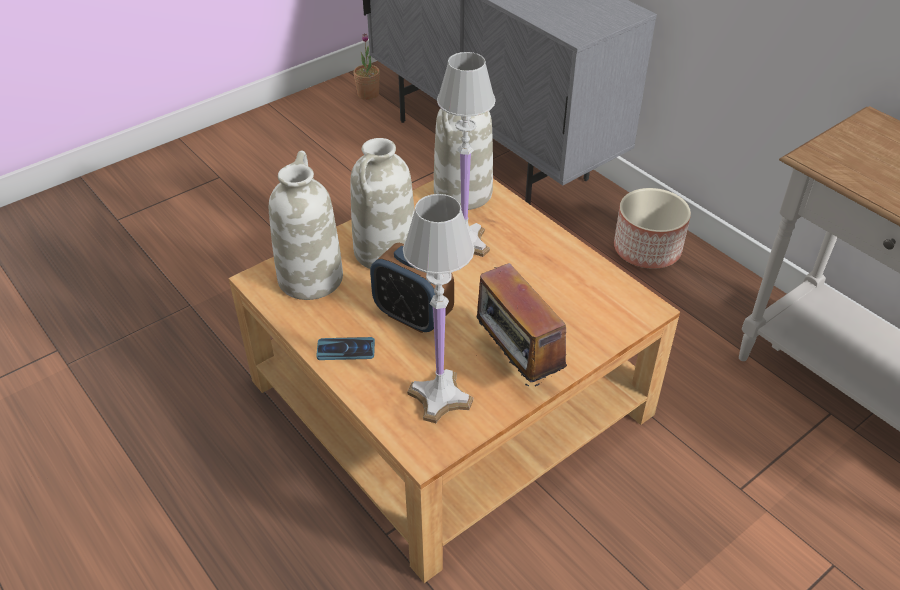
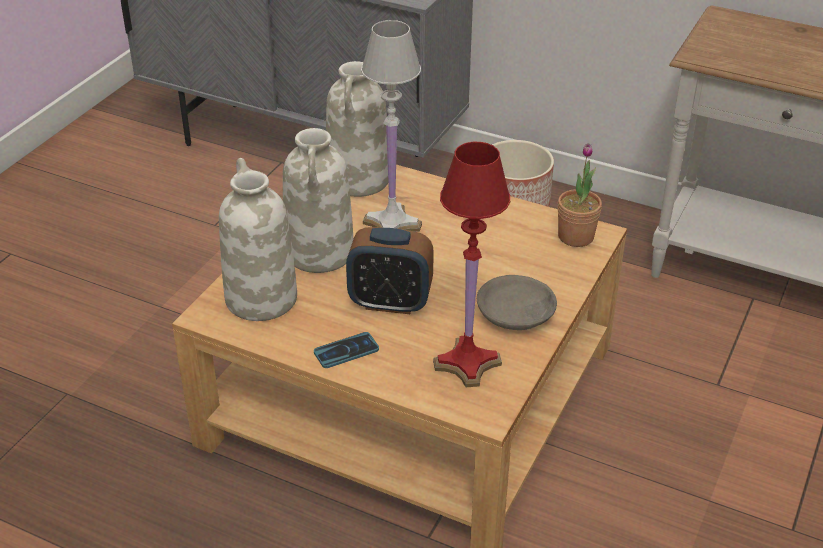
camera: 25 degrees left, 5 degrees down
potted plant [353,34,380,100] -> potted plant moved to [558,143,602,247]
white table lamp [403,194,474,423] -> red table lamp [433,142,510,387]
radio [476,263,567,387] -> grey bowl [477,275,557,330]

